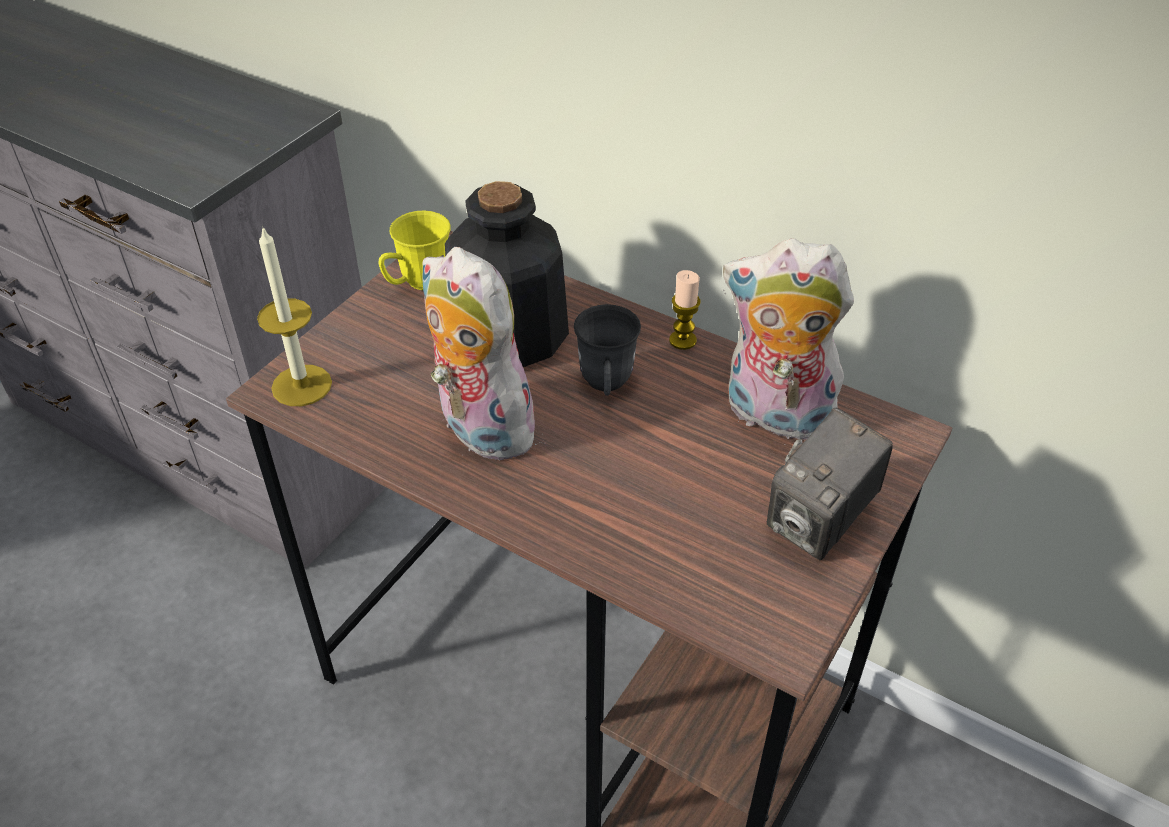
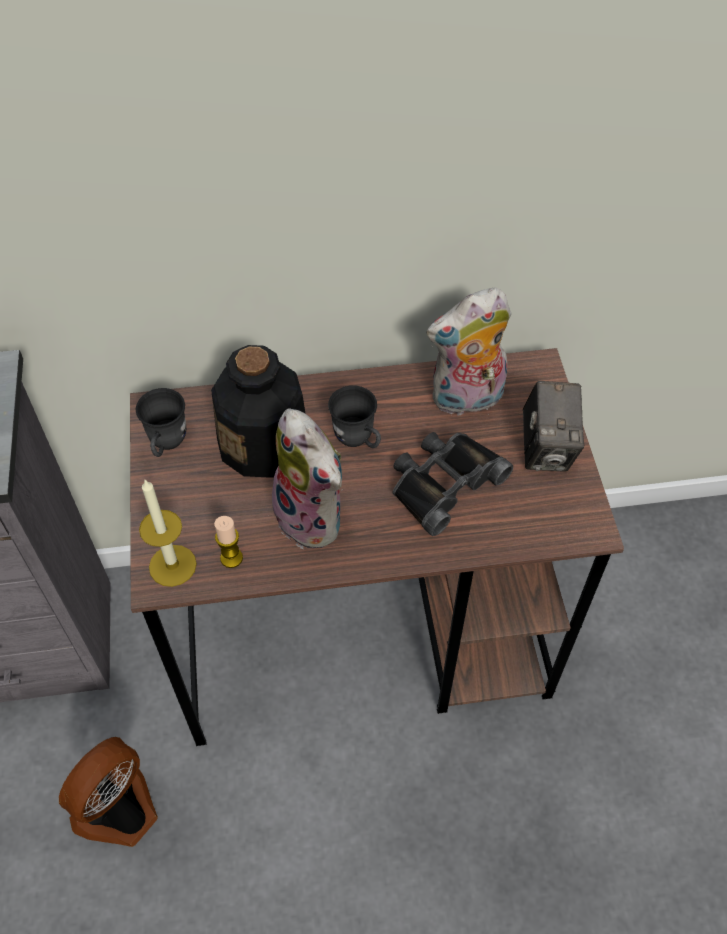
camera: 40 degrees left, 10 degrees up
yellow mug [378,210,451,290] -> grey mug [136,388,186,457]
plush toy [422,247,546,461] -> plush toy turned 135 degrees counterclockwise [270,409,343,549]
candle [669,270,701,350] -> candle moved to [214,516,243,568]
none -> fan [59,737,158,847]
none -> black binoculars [392,432,513,536]

